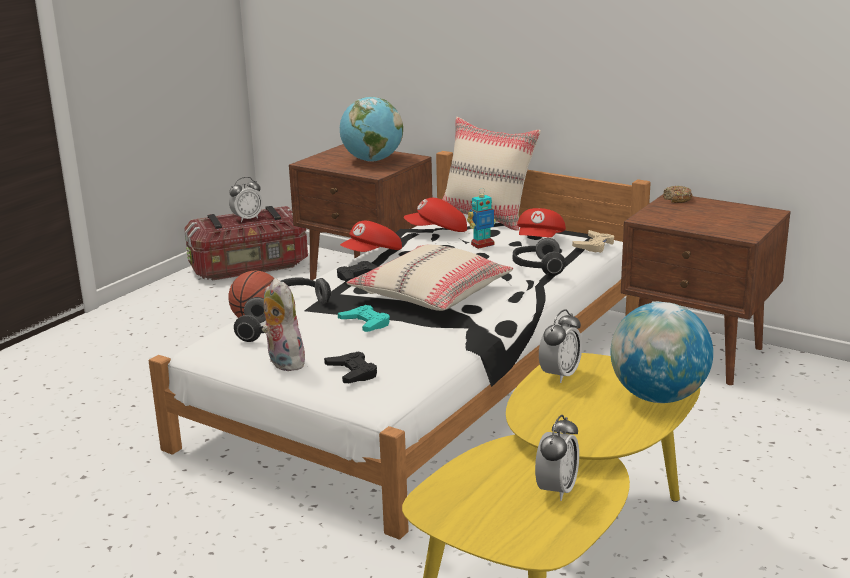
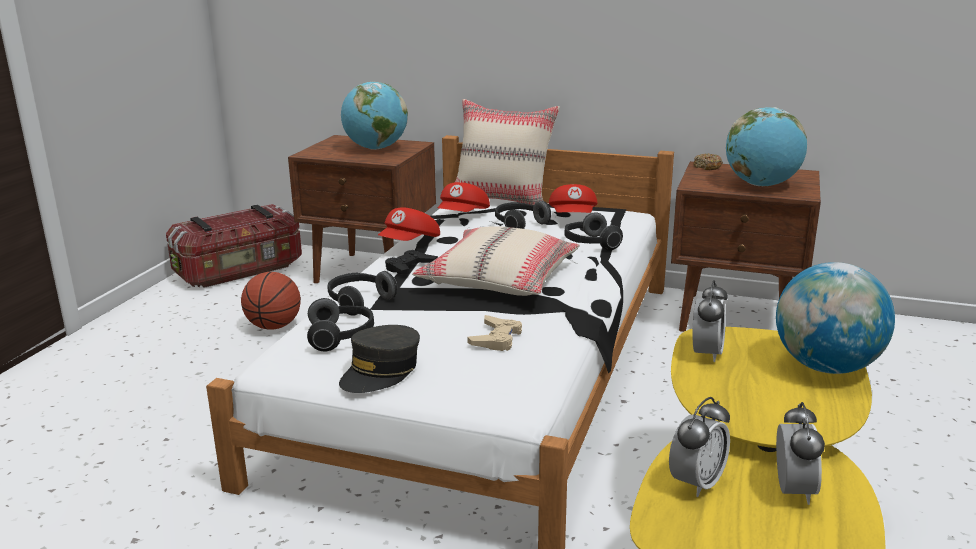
camera: 15 degrees left, 0 degrees up
alarm clock [229,177,263,222] -> alarm clock moved to [669,397,730,497]
plush toy [262,278,305,371] -> grey cap [339,325,420,393]
black game controller [324,351,377,383] -> none
turquoise game controller [338,305,390,332] -> none
red cap [404,198,467,232] -> red cap turned 45 degrees counterclockwise [438,182,490,212]
toy robot [467,188,496,249] -> headphones [495,200,551,229]
beige game controller [572,230,614,253] -> beige game controller moved to [467,315,522,351]
none -> globe [726,107,807,186]

